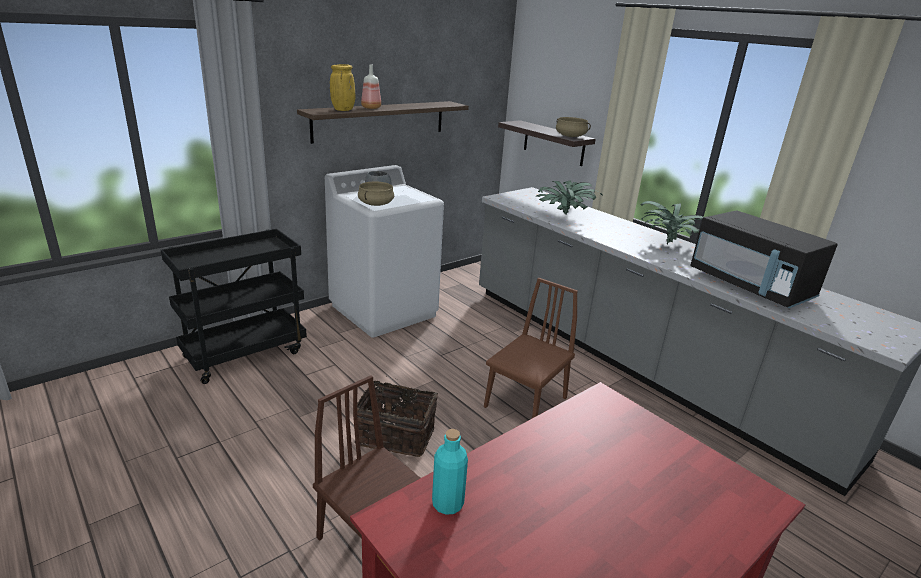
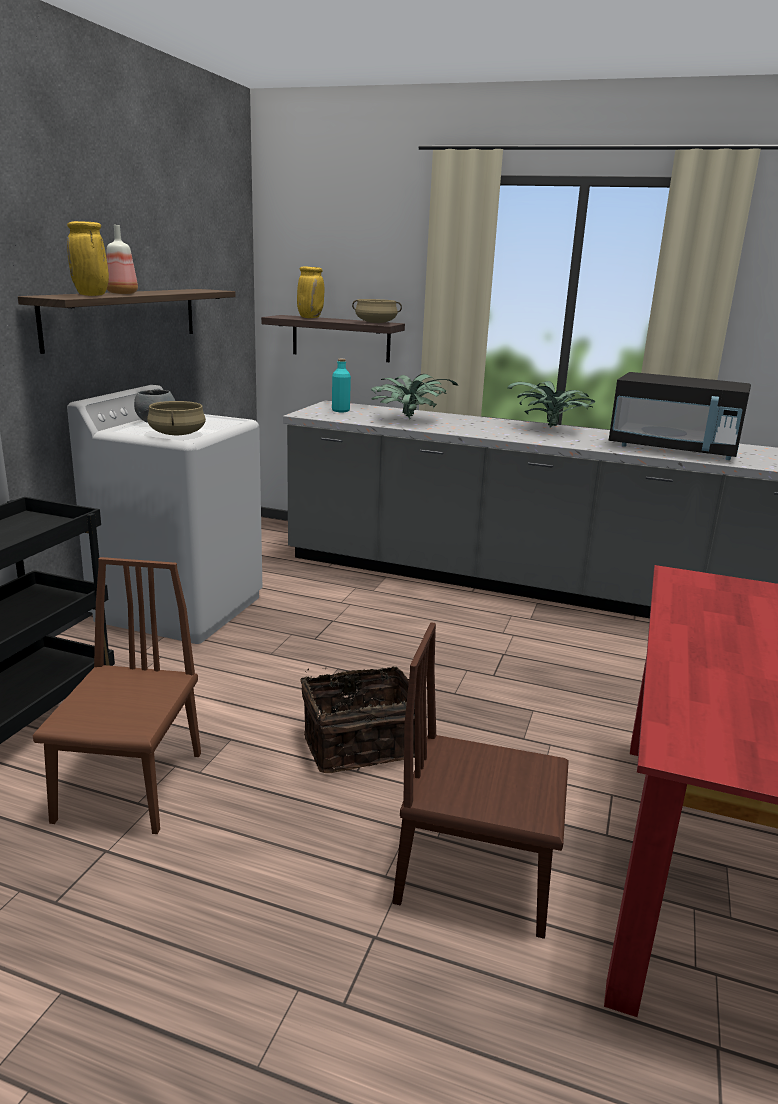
camera: 30 degrees left, 5 degrees down
turquoise bottle [432,429,468,515] -> turquoise bottle moved to [332,359,351,412]
brown chair [484,278,578,418] -> brown chair moved to [33,557,201,834]
none -> yellow vase [297,267,324,318]

